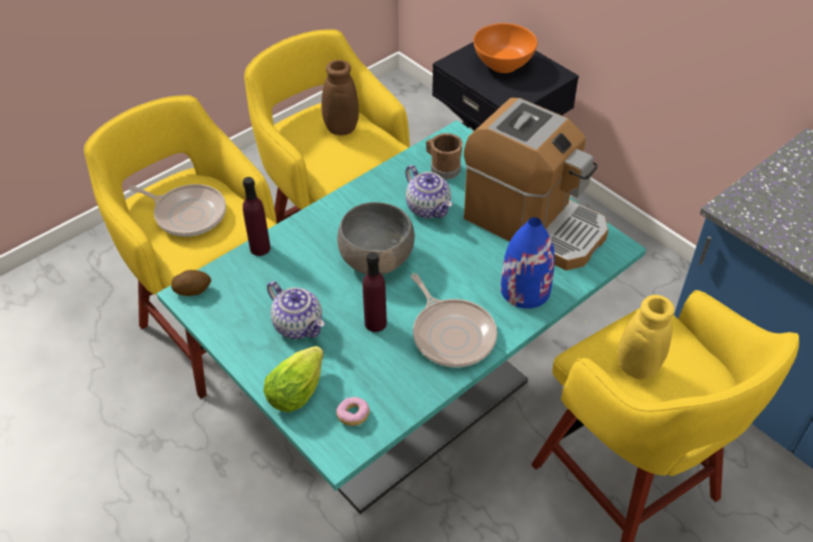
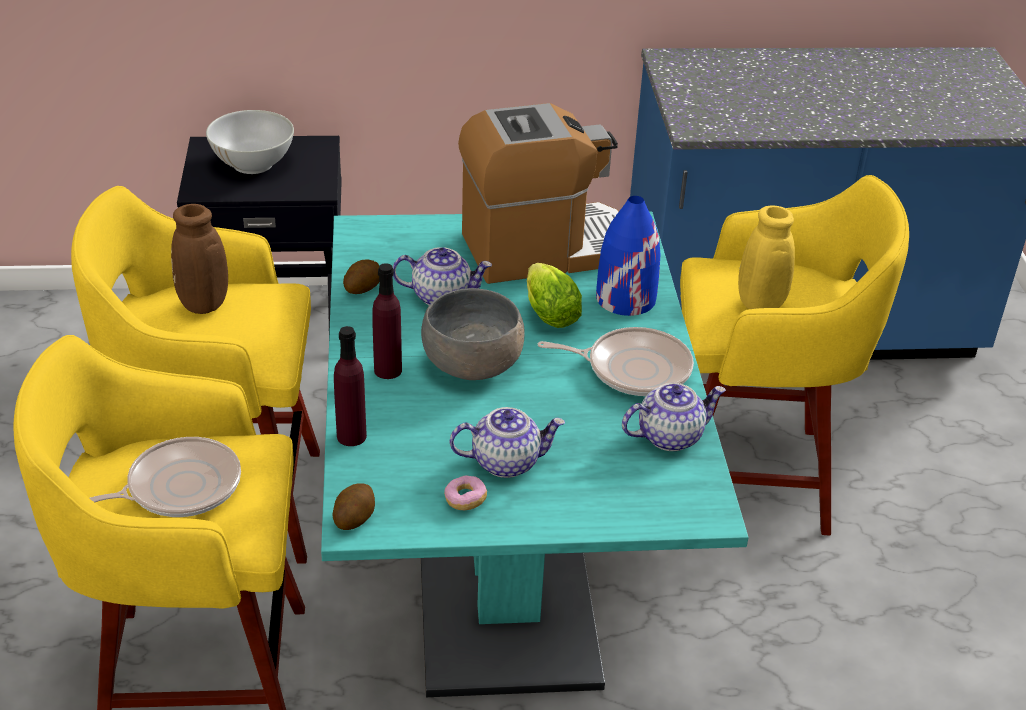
camera: 55 degrees left, 10 degrees down
lettuce [263,346,324,413] -> lettuce moved to [527,263,582,328]
donut [336,397,370,426] -> donut moved to [444,475,487,510]
purple bottle [363,252,387,332] -> purple bottle moved to [372,263,402,379]
brown mug [426,133,463,180] -> none
orange bowl [473,23,538,73] -> white bowl [206,110,294,174]
none -> potato [343,260,380,294]
none -> teapot [622,383,726,451]

